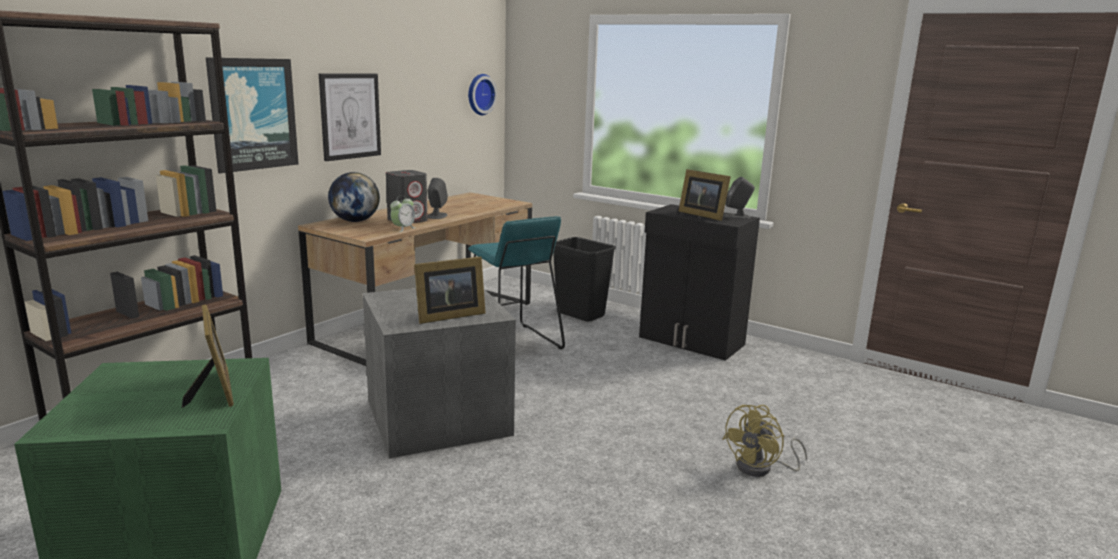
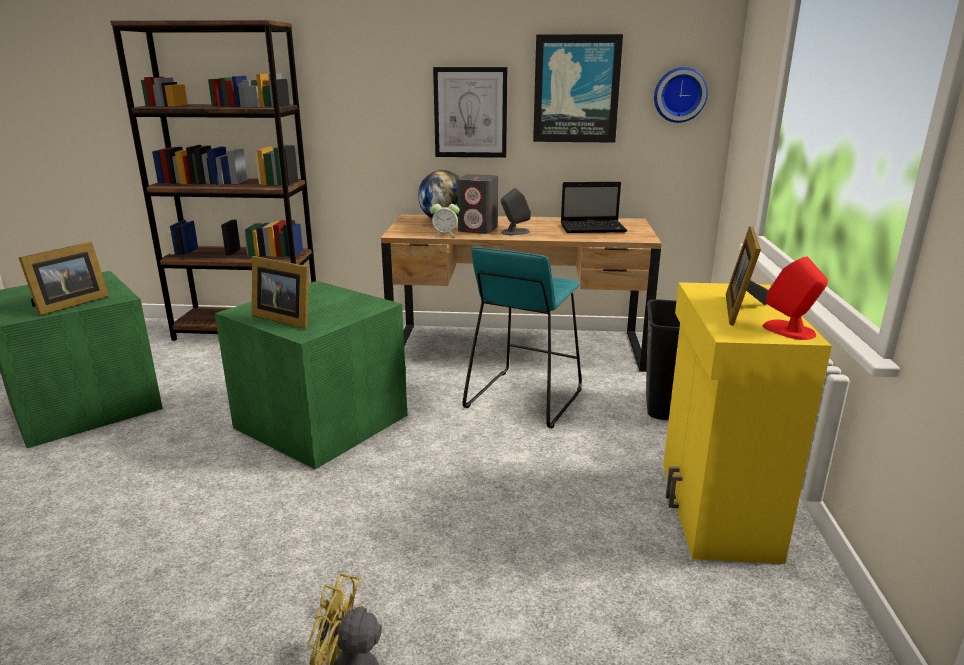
camera: 60 degrees right, 5 degrees up
picture [206,58,298,173] -> picture moved to [533,34,623,143]
grey storage box [363,288,516,458] -> green storage box [215,281,407,469]
black cabinet [639,204,760,361] -> yellow cabinet [663,282,832,564]
grey speaker [723,177,755,219] -> red speaker [763,256,828,340]
none -> laptop [561,182,627,233]

